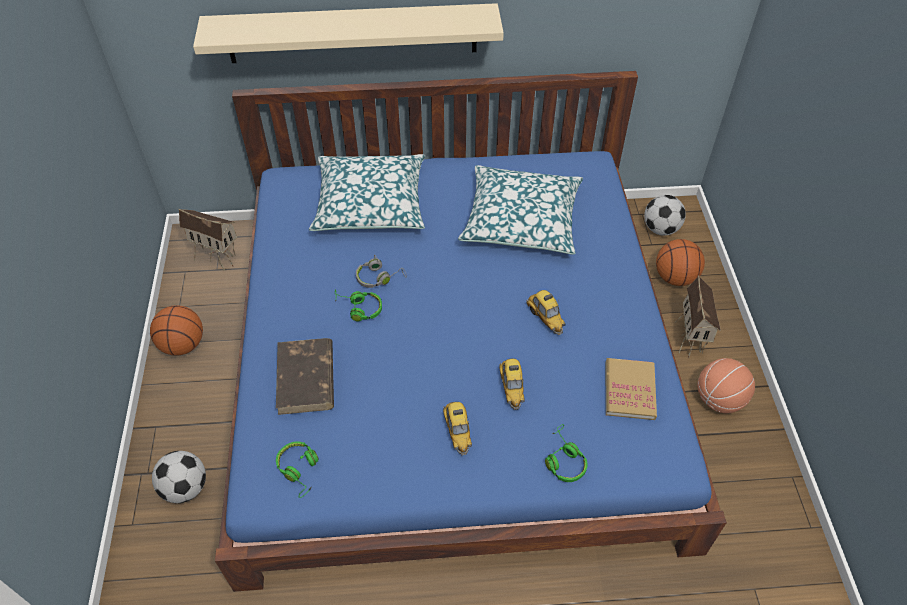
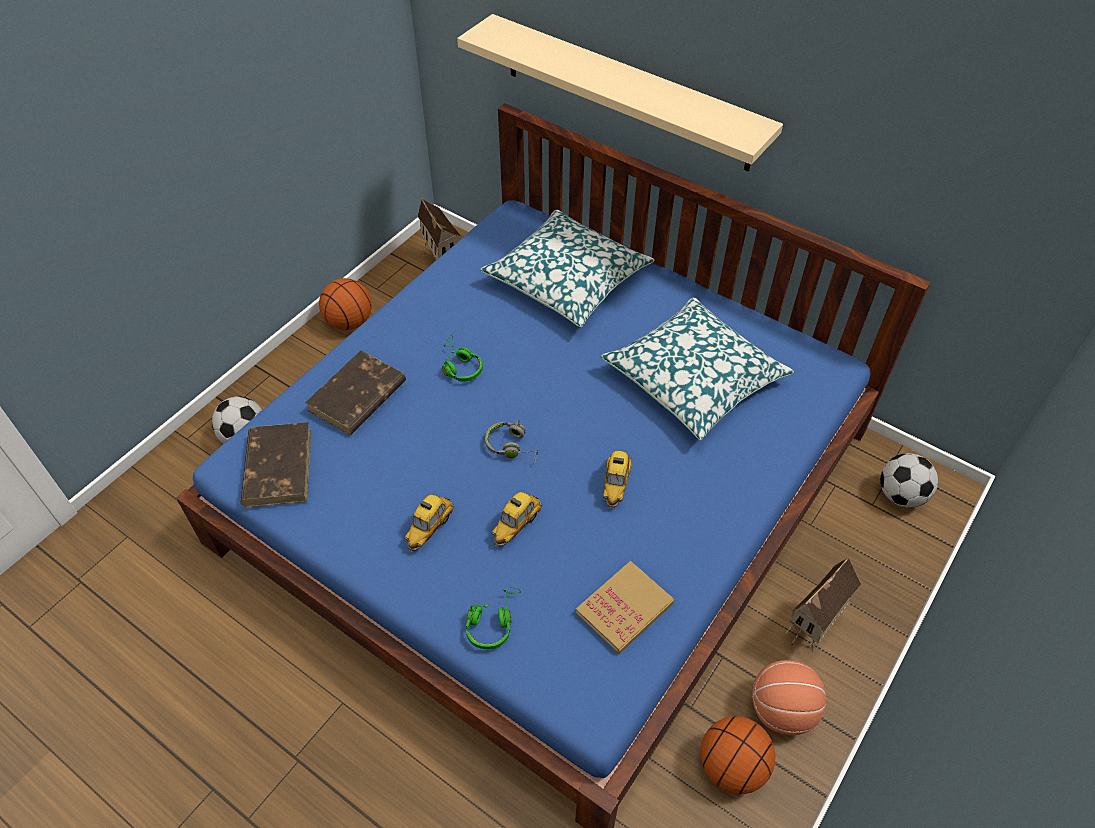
camera: 40 degrees right, 0 degrees up
green headphones [276,441,319,498] -> brown book [241,422,311,507]
grey headphones [356,254,407,288] -> grey headphones moved to [485,419,538,464]
basketball [656,239,705,286] -> basketball moved to [701,716,775,794]

